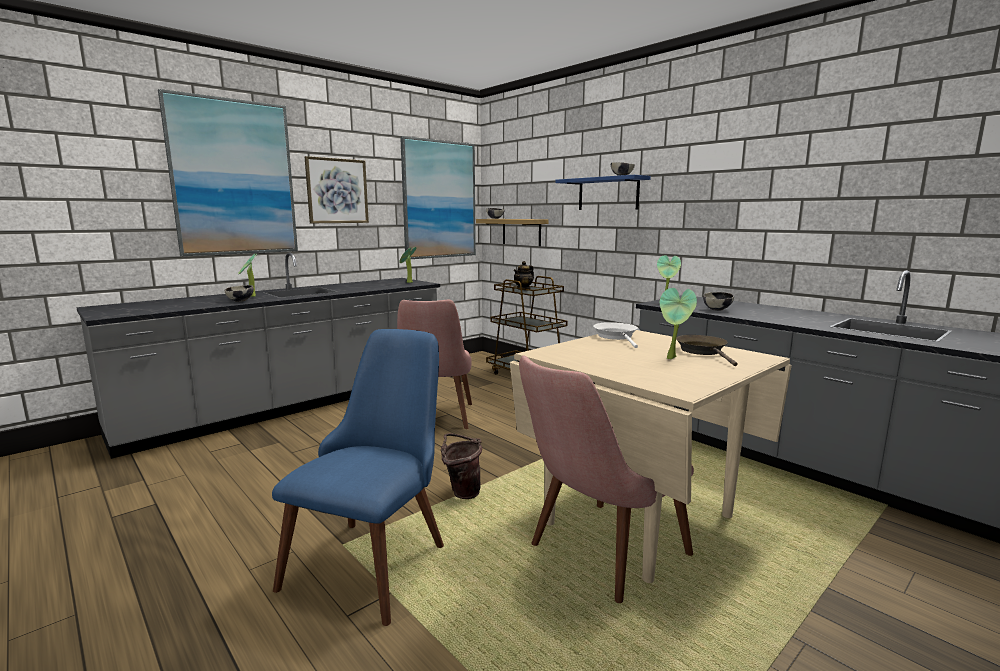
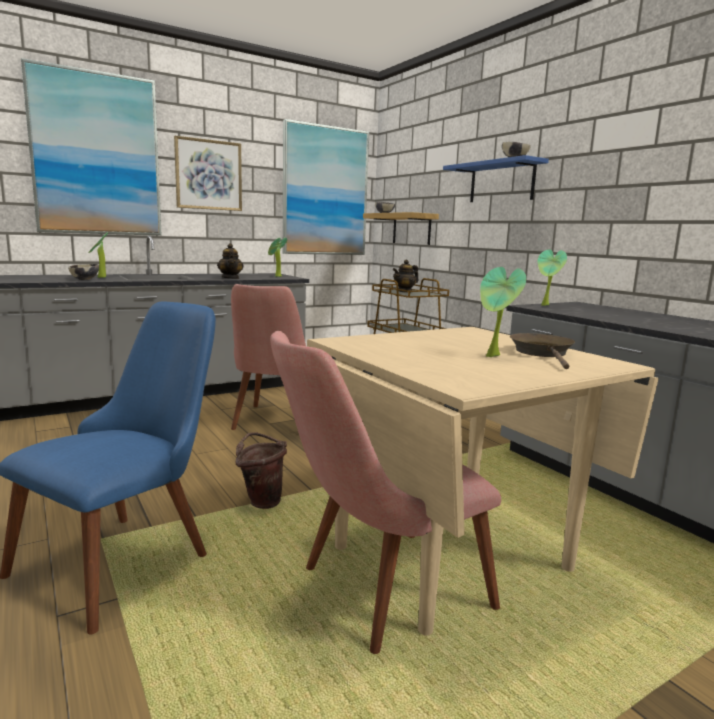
camera: 10 degrees right, 0 degrees up
white frying pan [593,322,638,348] -> none
bowl [703,292,734,311] -> none
none -> teapot [217,243,244,279]

